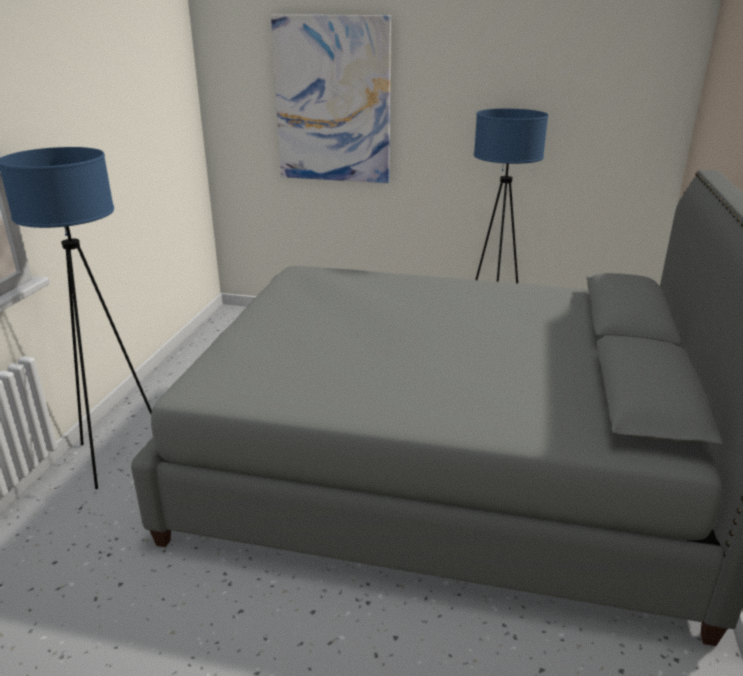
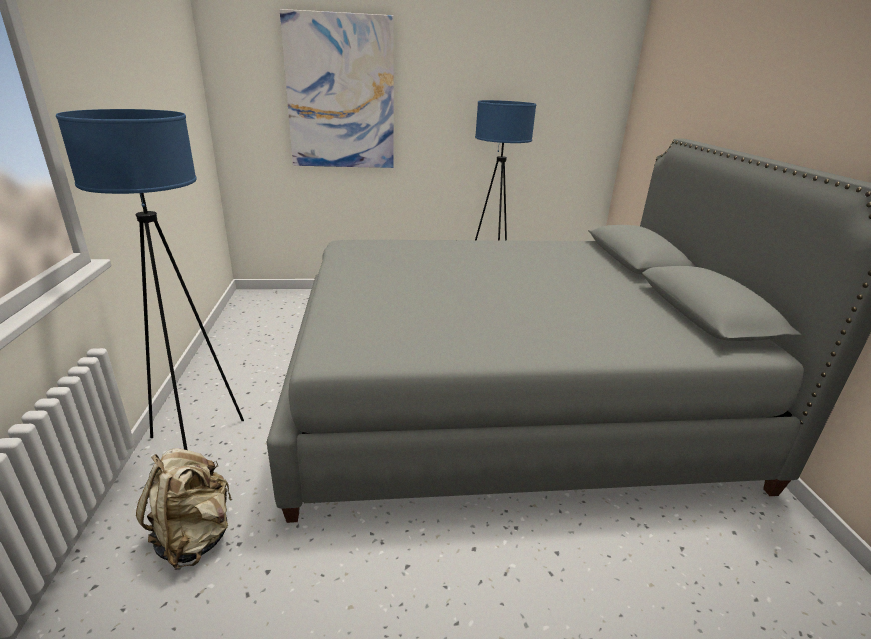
camera: 20 degrees left, 0 degrees up
none -> beige backpack [136,448,232,569]

